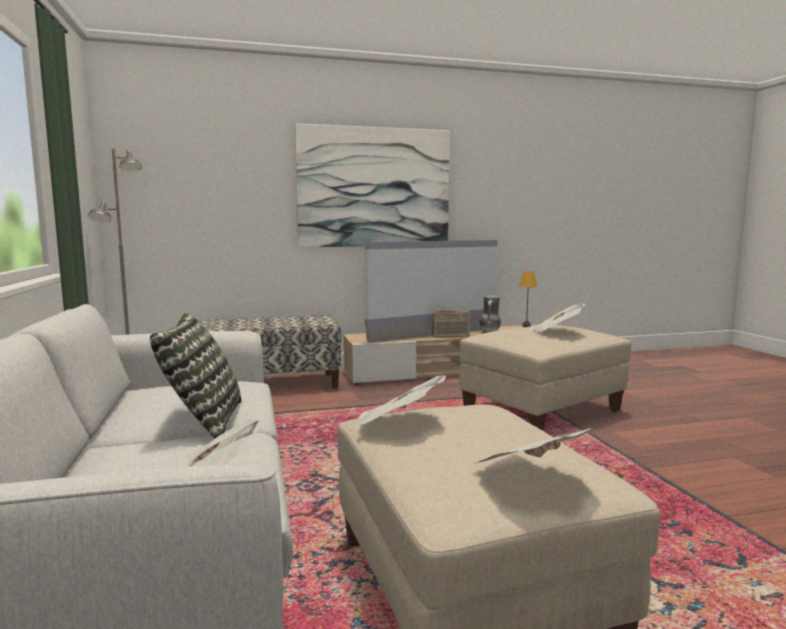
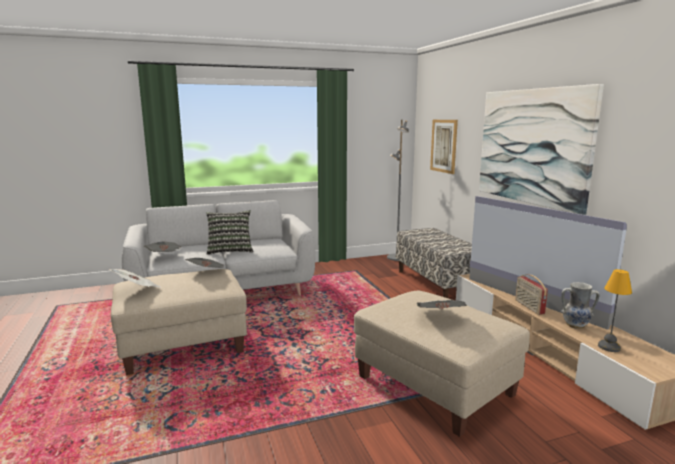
camera: 85 degrees right, 5 degrees up
none -> picture [430,120,458,174]

